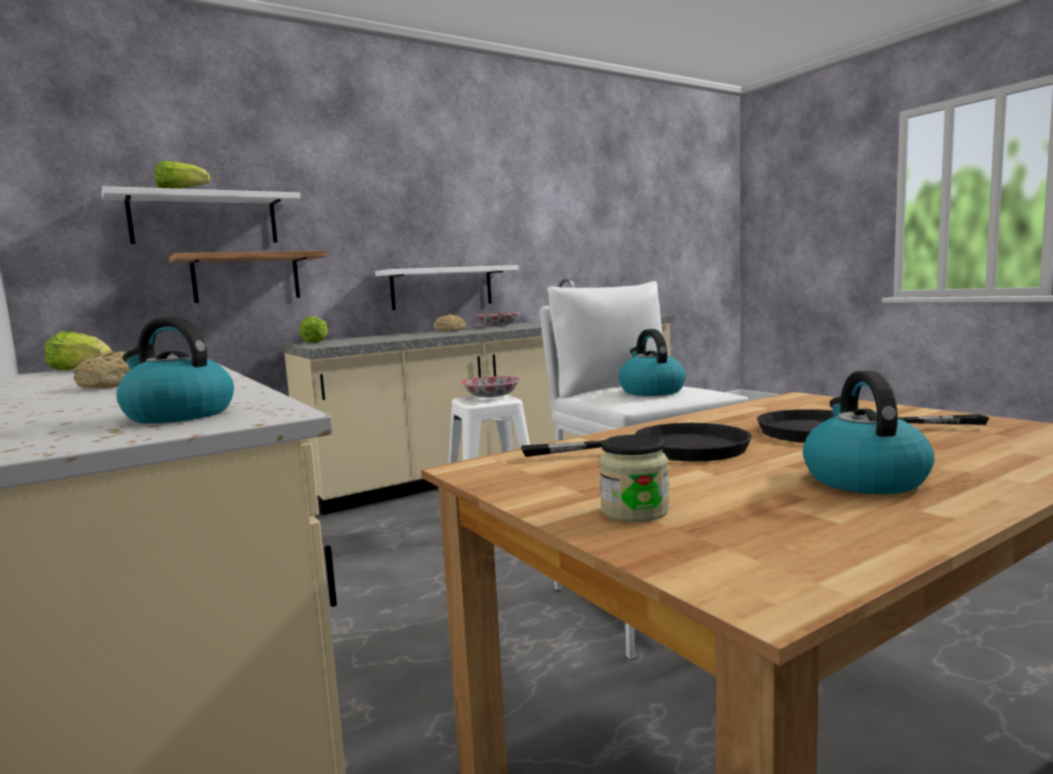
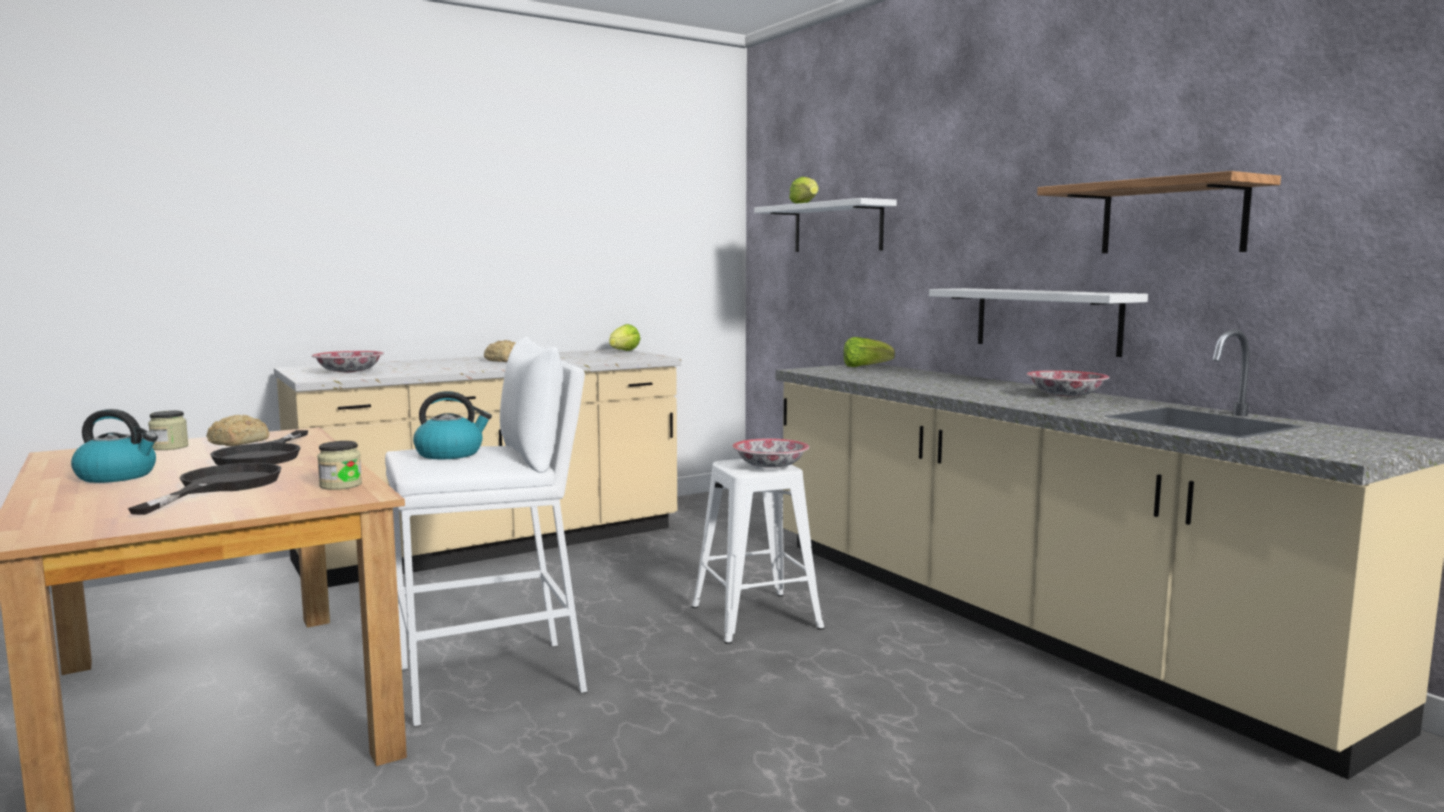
camera: 90 degrees right, 0 degrees up
kettle [116,316,234,424] -> bowl [311,351,384,373]
shelf [169,251,327,303] -> shelf moved to [1037,171,1281,253]
bread [434,314,466,331] -> bread moved to [206,414,269,446]
none -> jar [317,441,362,490]

